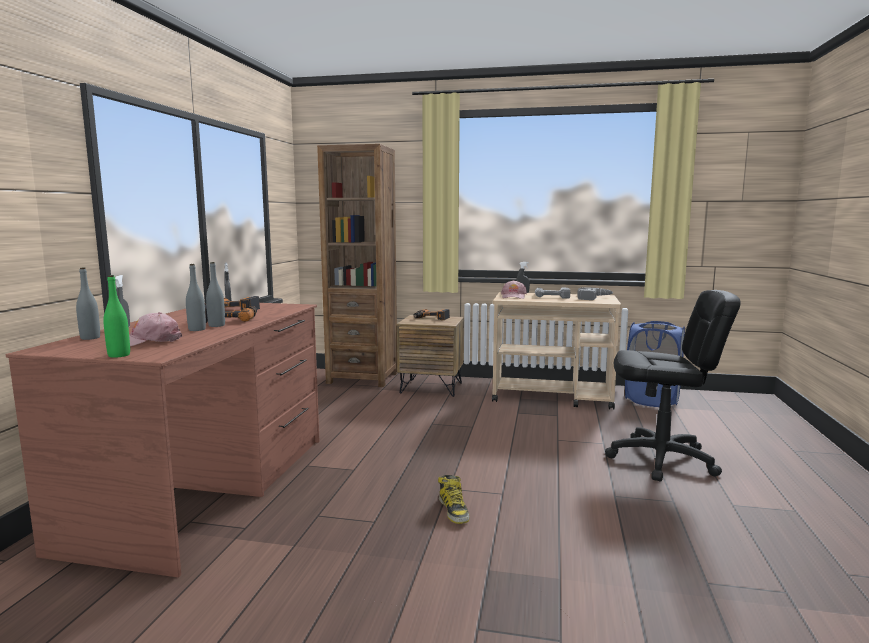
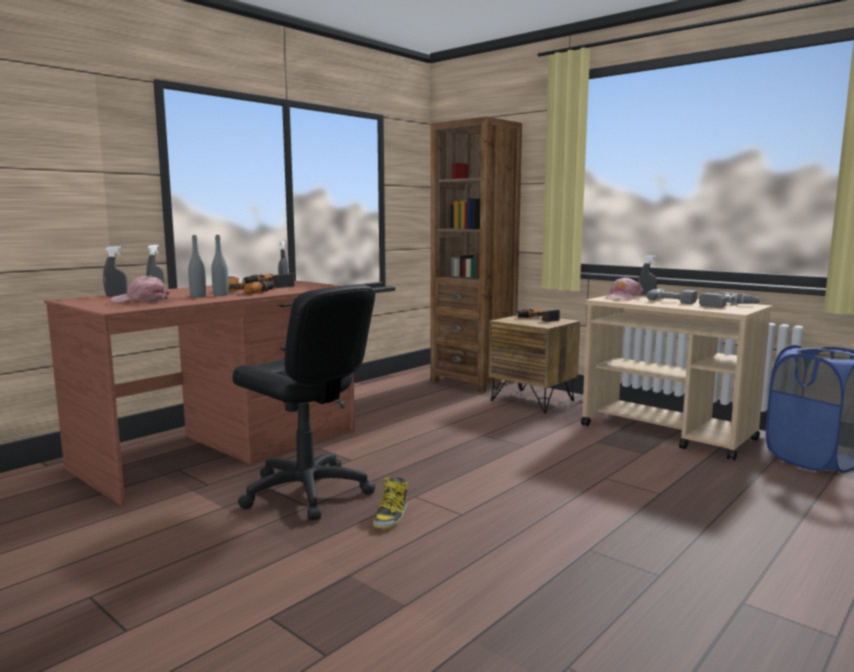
camera: 30 degrees right, 0 degrees up
grey bottle [76,267,100,340] -> grey spray bottle [103,246,128,296]
green bottle [104,275,130,358] -> none
black office chair [605,290,741,481] -> black office chair moved to [232,285,375,521]

